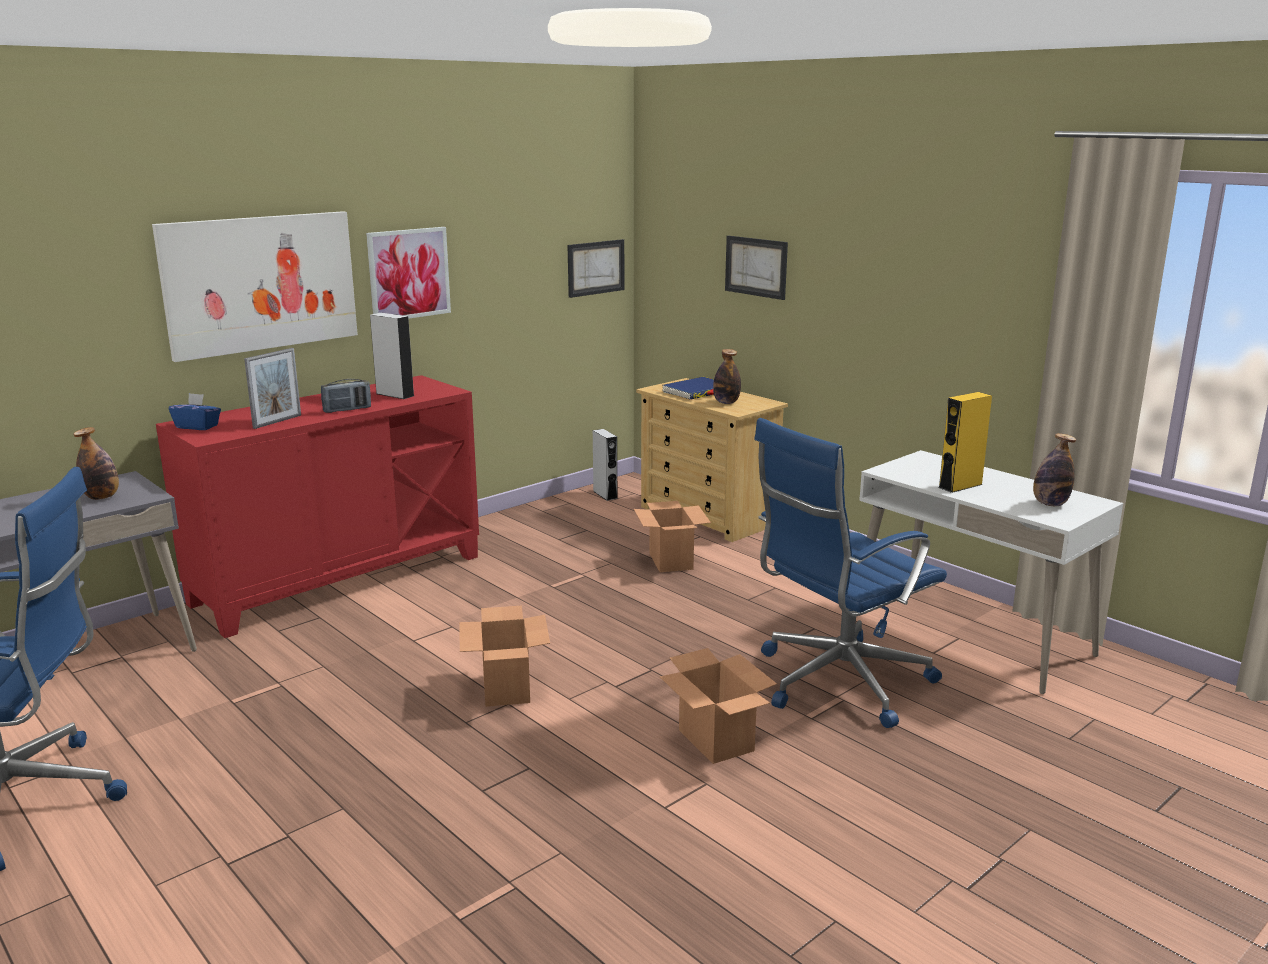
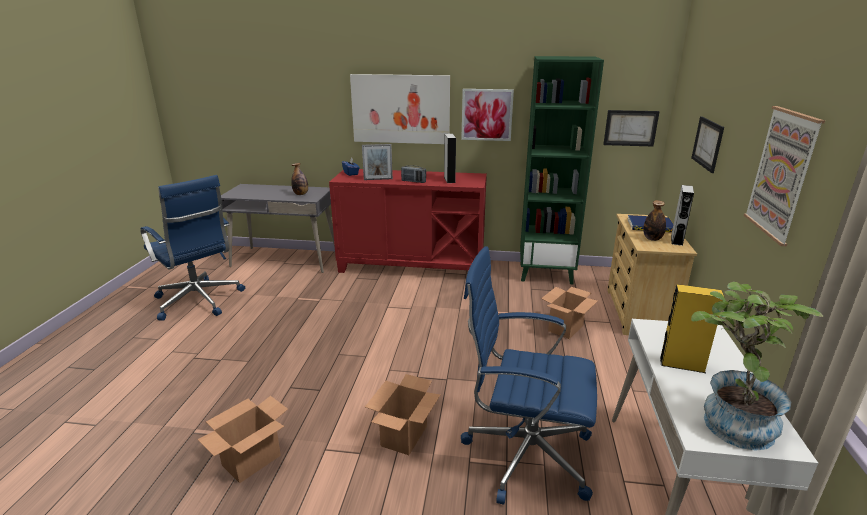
camera: 50 degrees right, 5 degrees up
cardboard box [459,605,550,707] -> cardboard box moved to [197,396,288,483]
grey speaker [593,429,618,501] -> grey speaker moved to [671,185,694,246]
bottle [1033,433,1076,506] -> potted plant [691,282,823,451]
none -> green bookcase [520,56,604,285]
none -> picture [744,106,825,246]

